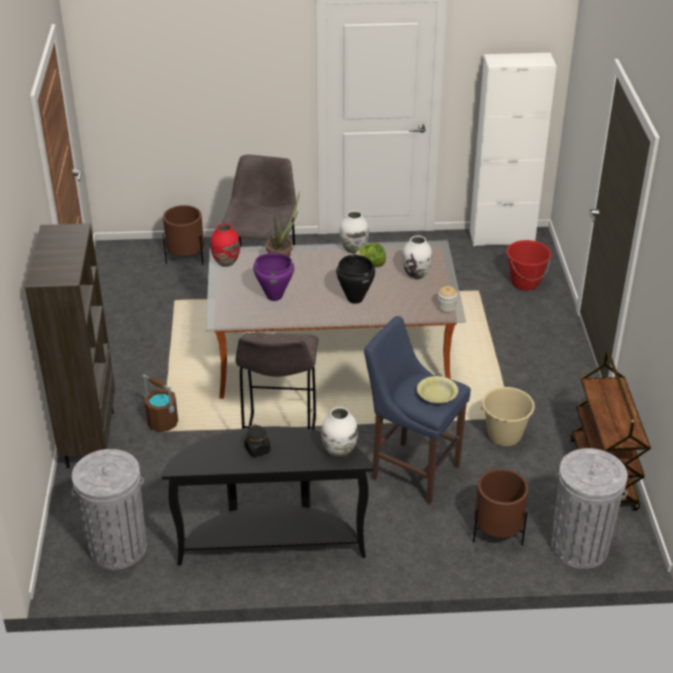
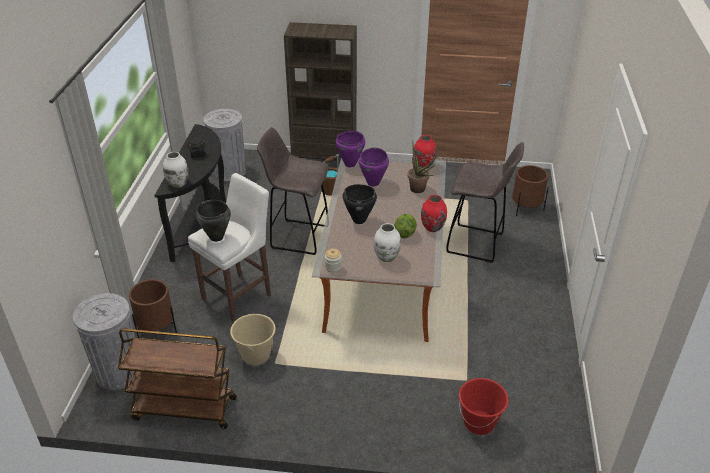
camera: 100 degrees right, 0 degrees up
white vase [340,211,369,253] -> red vase [421,195,447,232]
blue stool [364,316,471,504] -> white stool [188,173,271,322]
yellow bowl [417,376,458,403] -> black cooking pot [196,200,231,242]
white cabinet [470,53,557,246] -> none
none -> purple cooking pot [335,131,365,167]

